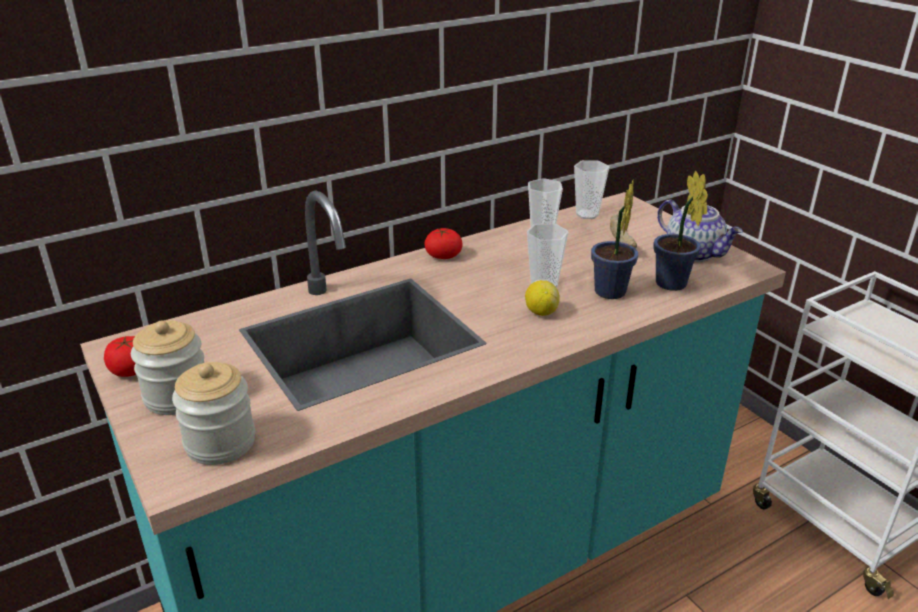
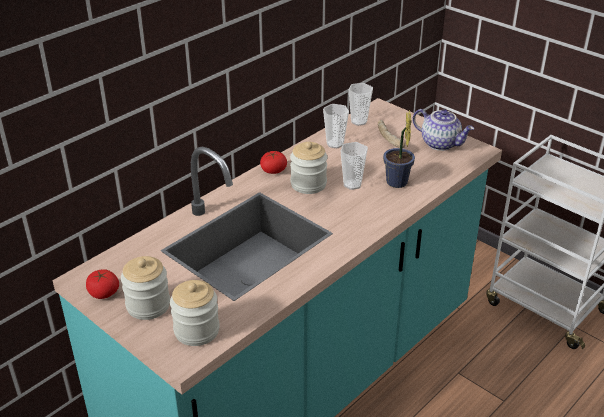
camera: 15 degrees left, 5 degrees up
lemon [525,280,560,316] -> none
potted plant [654,170,708,291] -> none
none -> jar [290,142,327,194]

